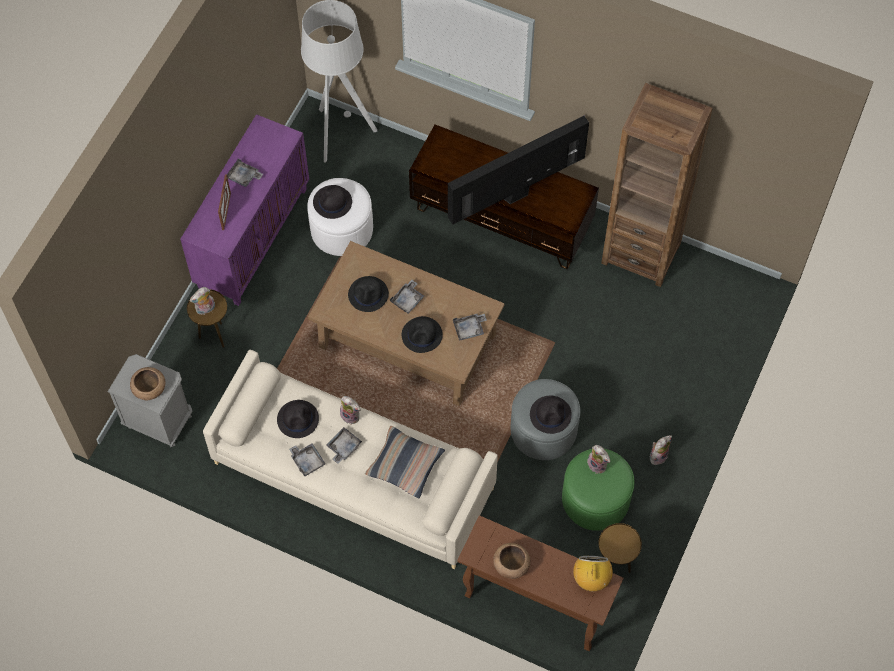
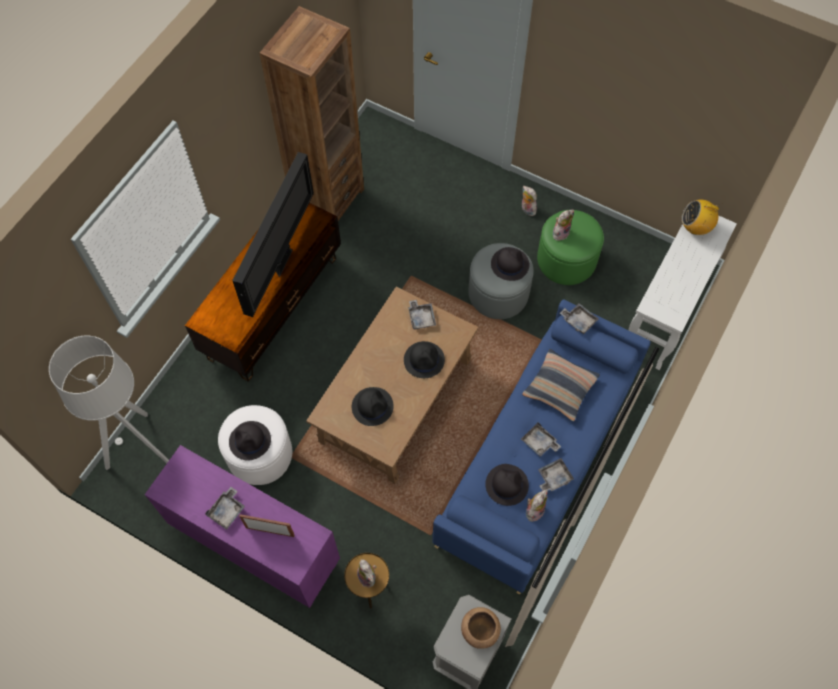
camera: 85 degrees left, 0 degrees up
beige sofa [203,349,498,569] -> blue sofa [432,299,651,595]
plush toy [340,396,361,425] -> plush toy moved to [526,490,548,522]
grey tray [390,280,424,314] -> grey tray moved to [560,303,599,334]
television [448,116,589,224] -> television turned 135 degrees counterclockwise [232,152,314,317]
brown console table [457,515,623,651] -> white console table [629,215,737,370]
brown bowl [493,543,531,579] -> none
brown side table [598,523,642,573] -> none

